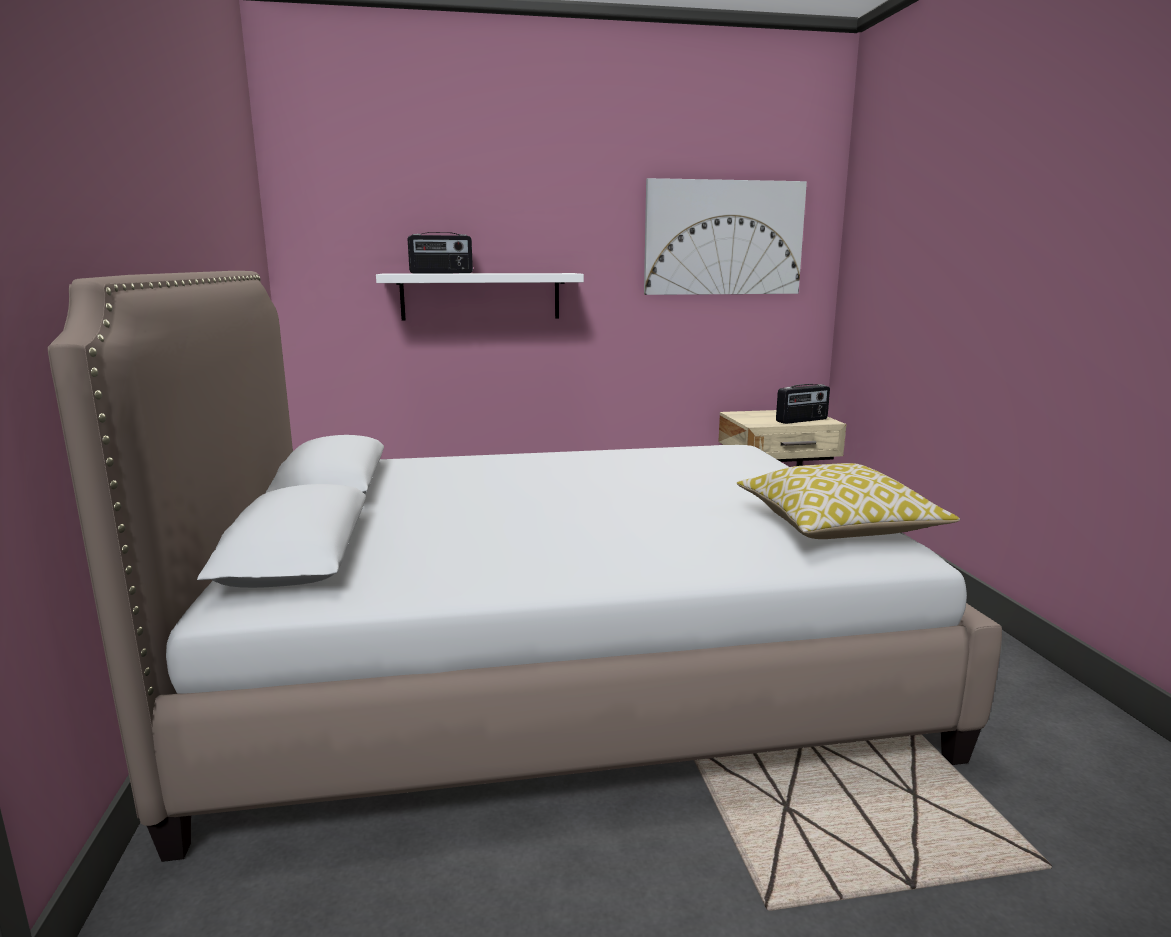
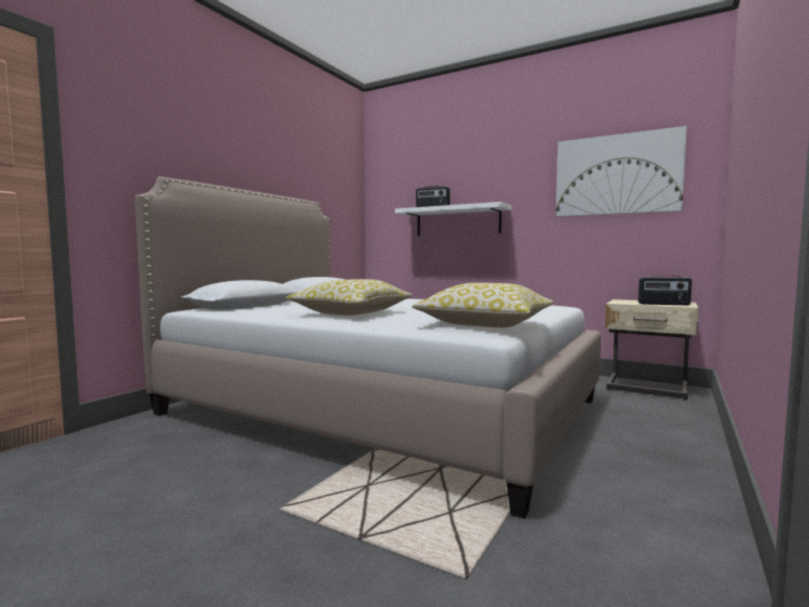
camera: 40 degrees right, 10 degrees down
none -> pillow [285,279,413,315]

